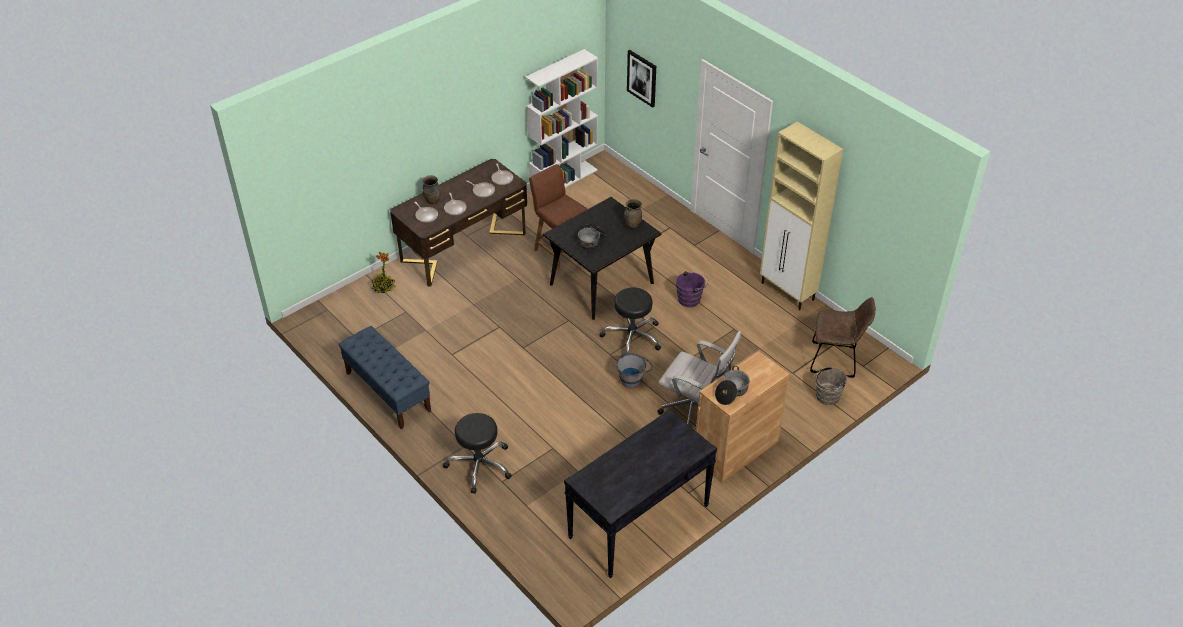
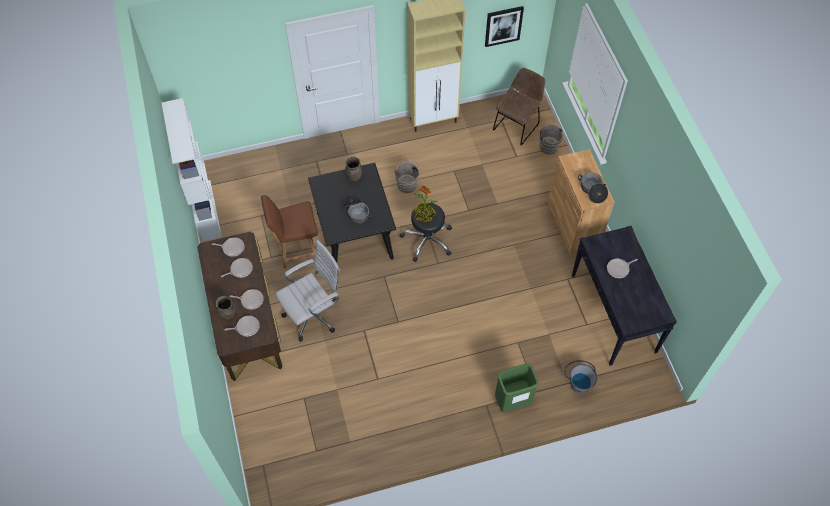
camera: 65 degrees left, 15 degrees up
blue bench [339,326,431,429] -> none
potted plant [371,251,396,293] -> potted plant moved to [414,185,438,222]
black stool [443,413,512,494] -> green trash can [495,364,539,412]
grey bucket [616,353,653,388] -> grey bucket moved to [564,360,597,394]
picture [627,50,656,108] -> picture moved to [485,6,524,47]
white office chair [657,331,741,425] -> white office chair moved to [276,240,340,341]
purple bucket [676,271,709,307] -> brown bucket [394,160,421,193]
none -> frying pan [607,258,638,278]

